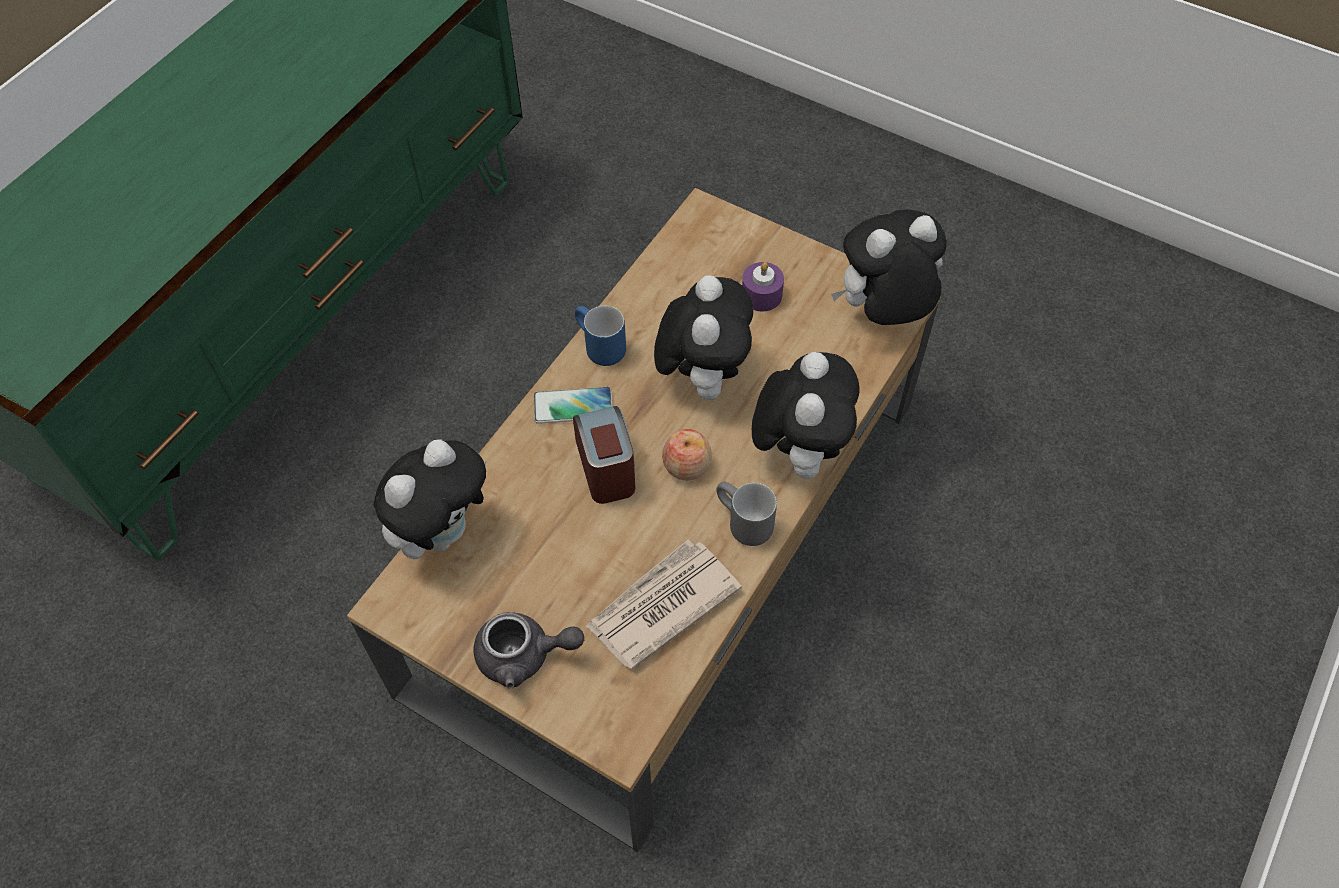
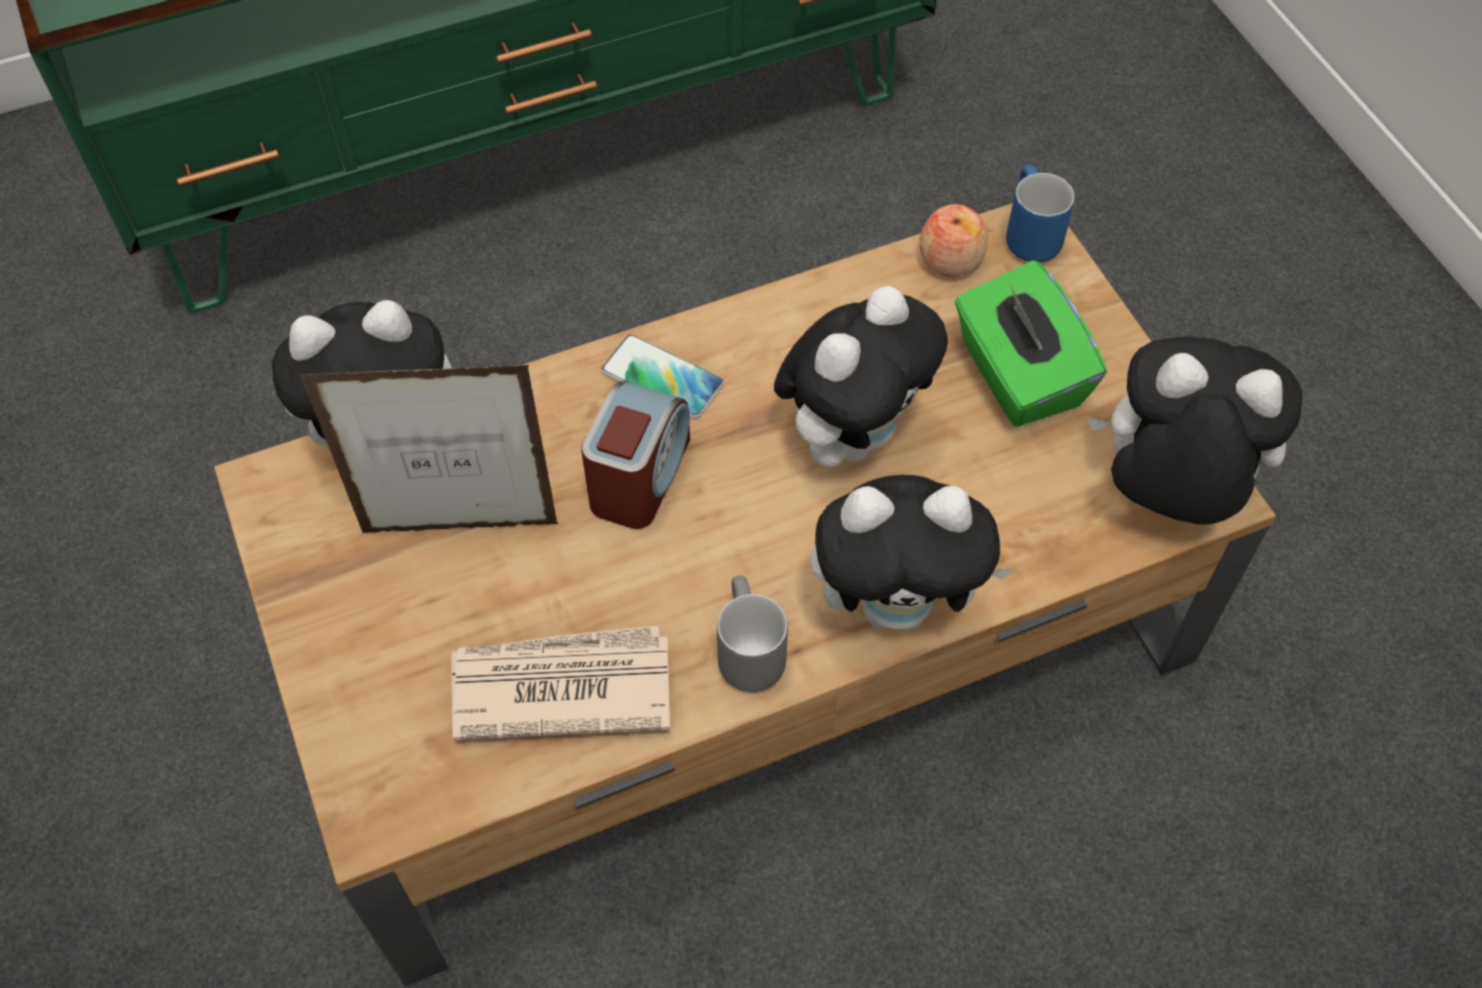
camera: 35 degrees right, 0 degrees up
grey teapot [473,612,584,689] -> none
blue mug [575,305,626,366] -> blue mug moved to [1006,165,1075,263]
apple [662,429,712,481] -> apple moved to [919,204,988,276]
purple candle [742,262,784,311] -> green tissue box [955,260,1107,427]
plush toy [752,352,859,479] -> plush toy turned 45 degrees clockwise [811,475,1014,630]
none -> picture frame [300,365,559,533]

